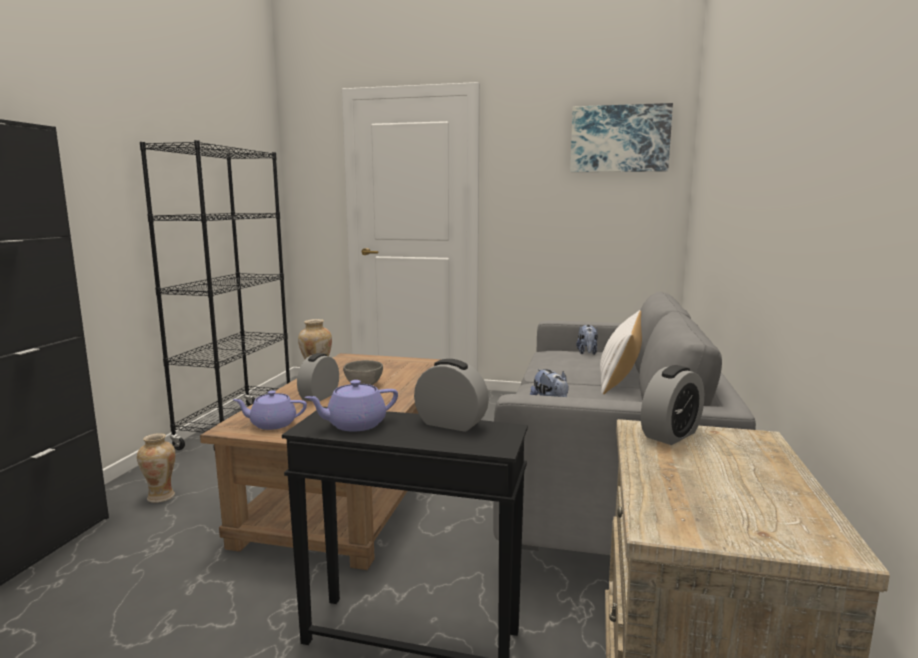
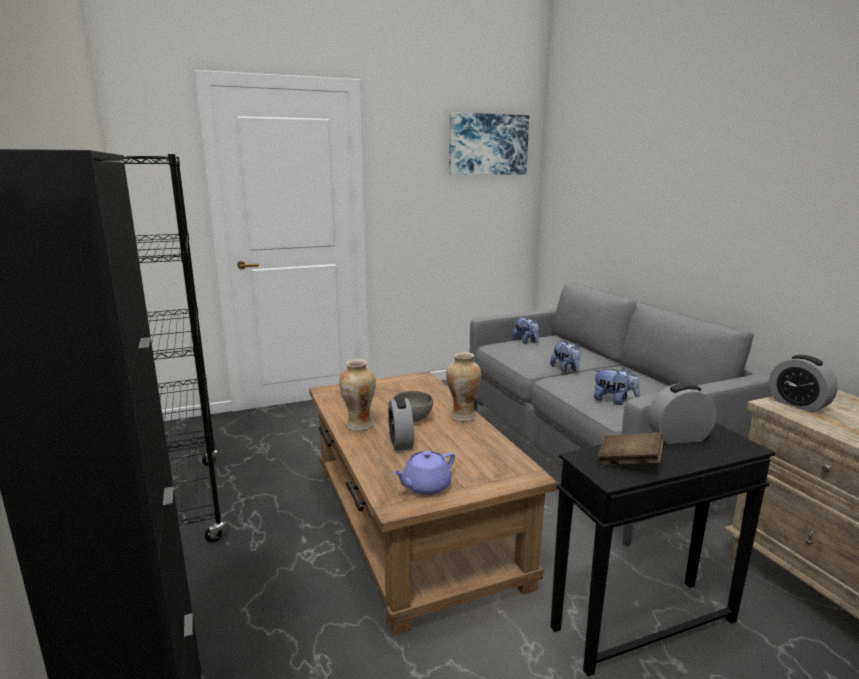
camera: 35 degrees left, 5 degrees up
vase [137,433,176,503] -> vase moved to [446,352,481,422]
purple teapot [305,380,398,432] -> brown book [598,432,663,465]
white pillow [600,310,642,394] -> none
alarm clock [641,365,704,445] -> alarm clock turned 135 degrees clockwise [769,355,838,413]
none -> plush toy [550,341,581,373]

